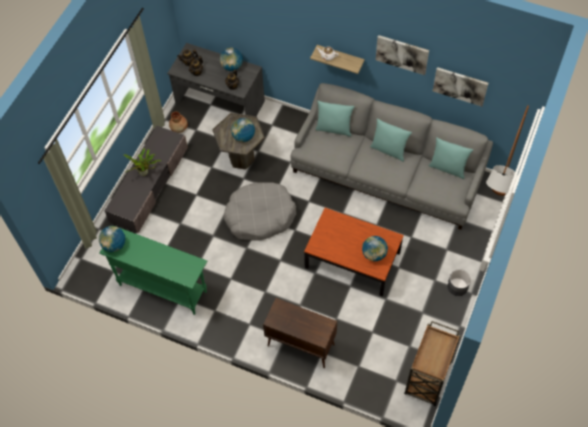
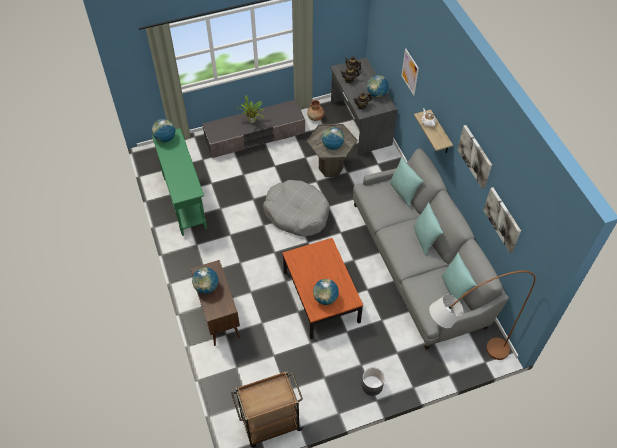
camera: 45 degrees right, 5 degrees down
none -> globe [192,267,219,294]
none -> picture [401,49,419,95]

